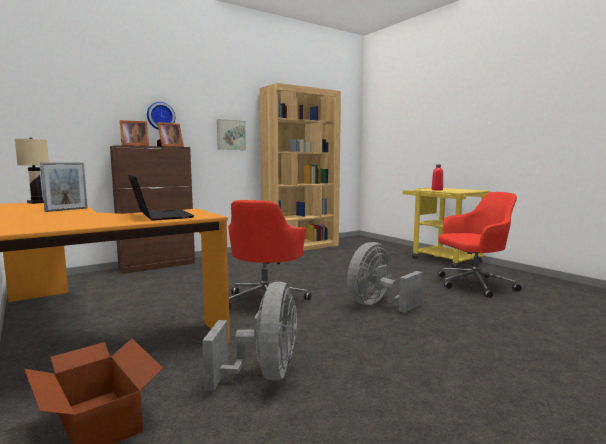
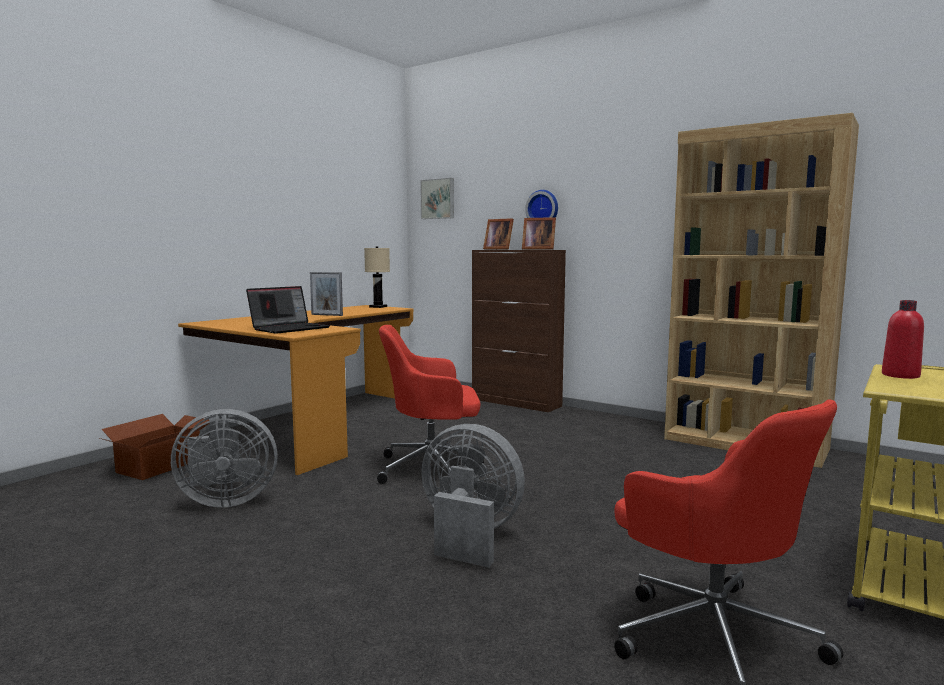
camera: 70 degrees right, 0 degrees up
picture [217,119,246,150] -> picture moved to [420,178,454,219]

